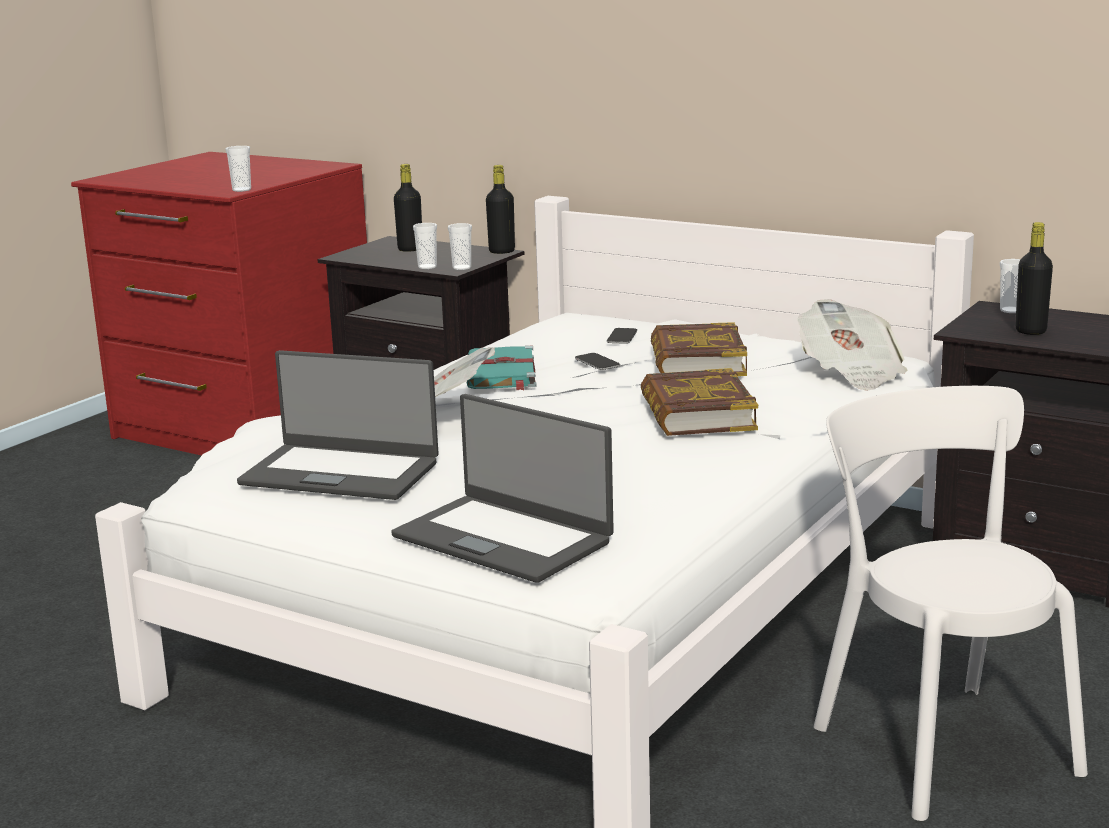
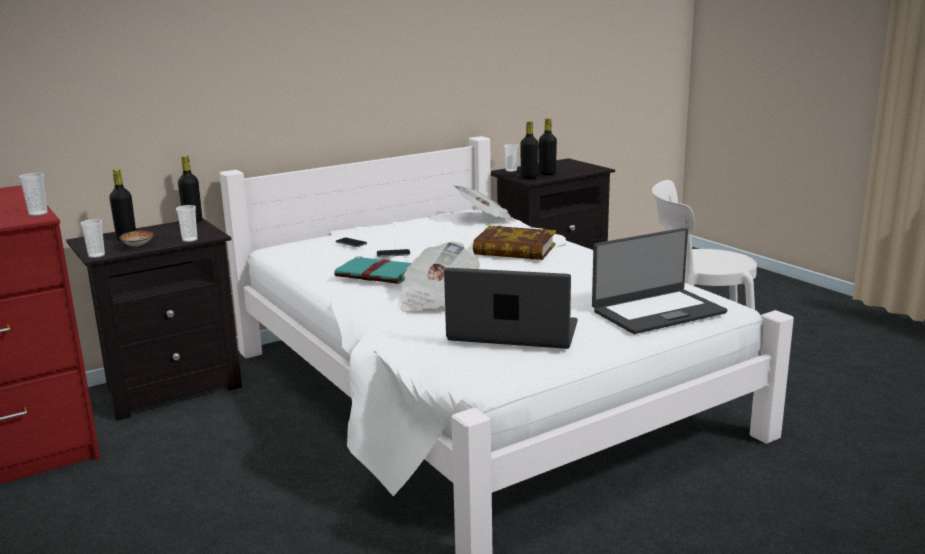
camera: 65 degrees left, 0 degrees up
laptop [237,350,439,500] -> laptop turned 120 degrees counterclockwise [444,268,578,349]
cup [448,223,472,270] -> cup moved to [81,219,105,258]
book [651,322,747,376] -> none
none -> bowl [119,230,154,247]
none -> black bottle [520,121,539,179]

